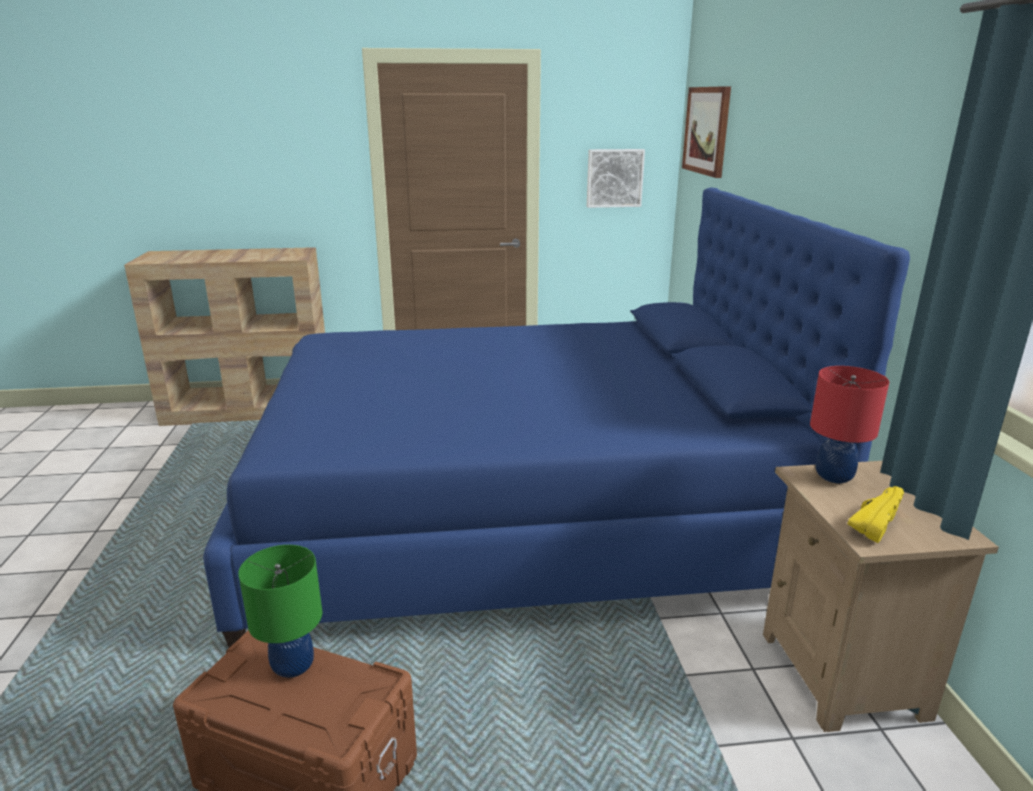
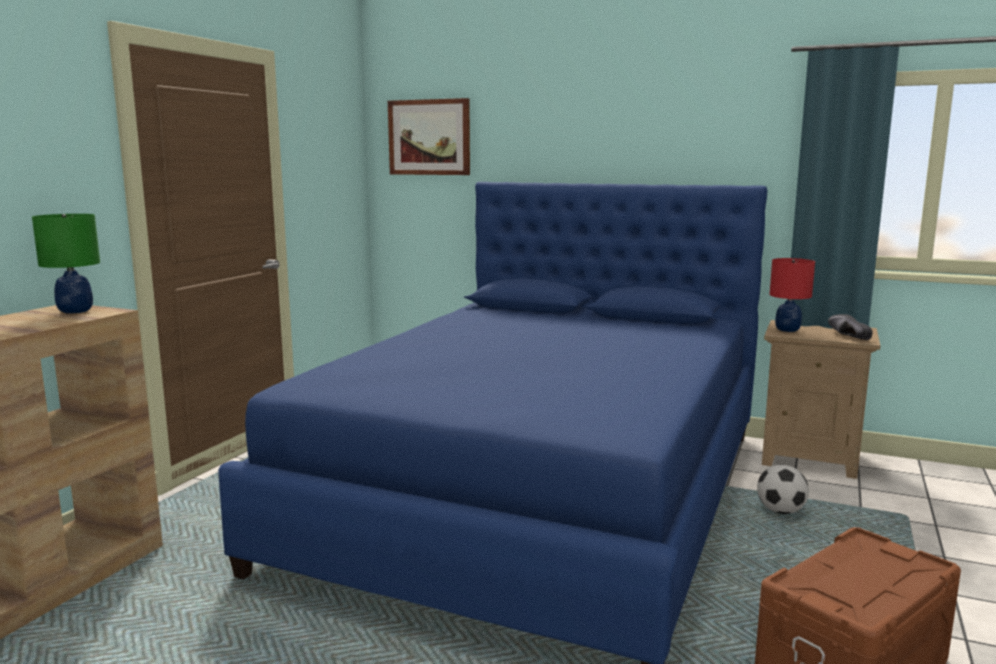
camera: 60 degrees left, 10 degrees down
green table lamp [238,545,322,678] -> green table lamp moved to [32,214,100,314]
picture [587,149,645,208] -> none
yellow shoe [847,486,904,543] -> black shoe [828,314,873,340]
none -> football [757,465,809,514]

